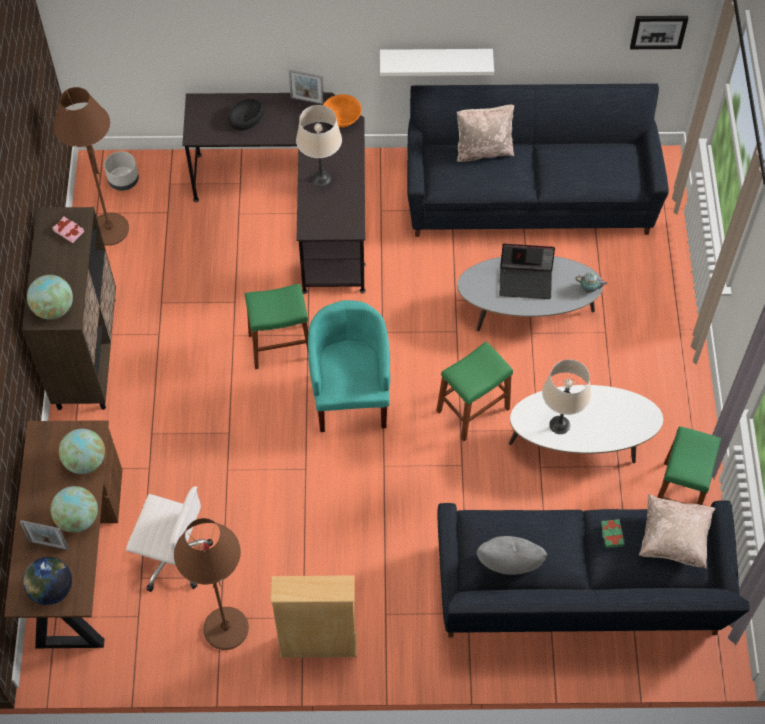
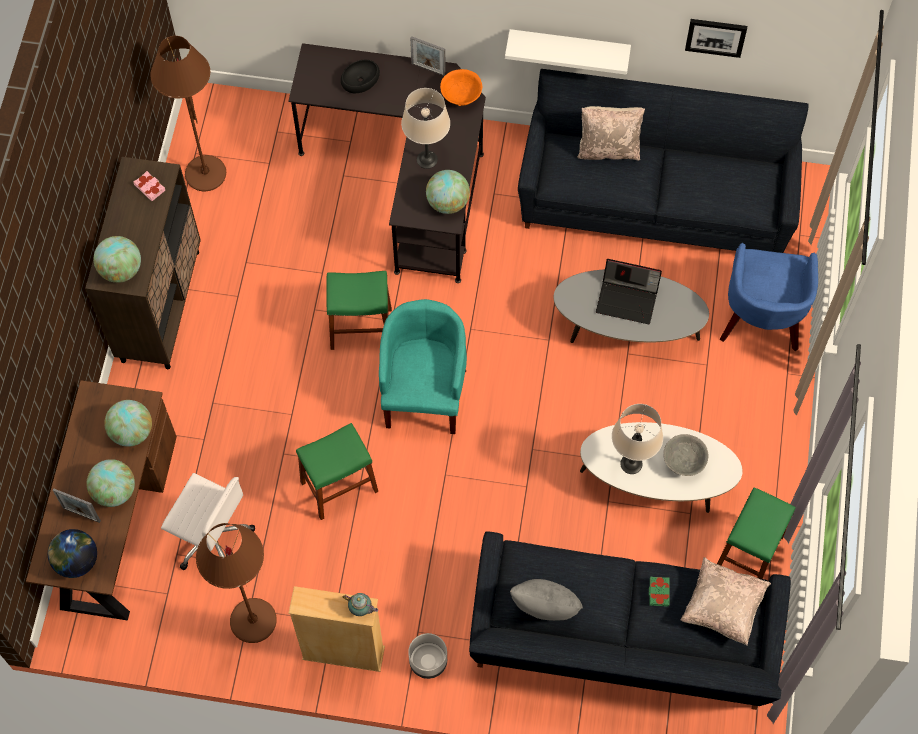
camera: 10 degrees right, 5 degrees up
grey planter [104,151,139,191] -> grey planter moved to [408,633,447,679]
green stool [436,341,513,441] -> green stool moved to [296,423,378,520]
teapot [575,272,607,293] -> teapot moved to [342,593,378,616]
picture [630,16,688,49] -> picture moved to [685,19,747,58]
none -> globe [426,170,470,214]
none -> grey bowl [663,434,708,476]
none -> blue armchair [720,243,818,351]

